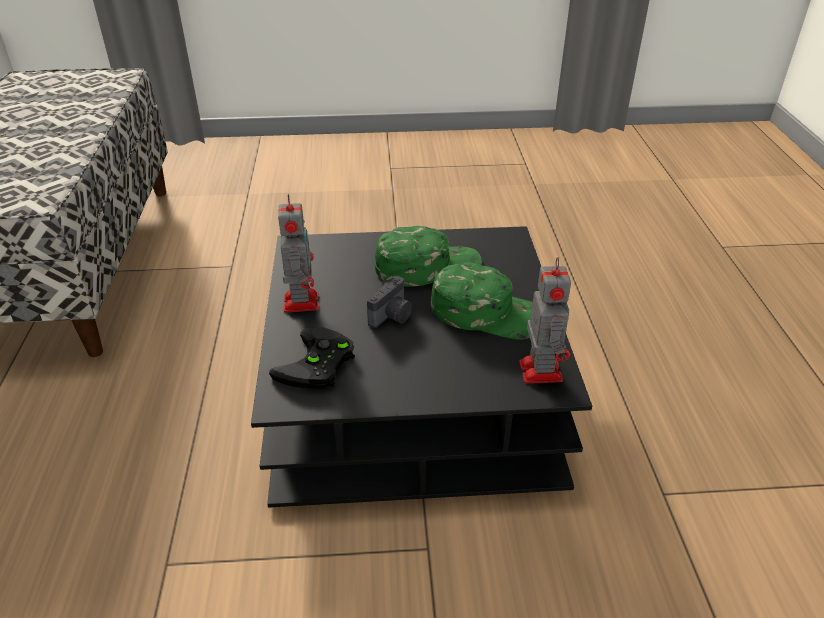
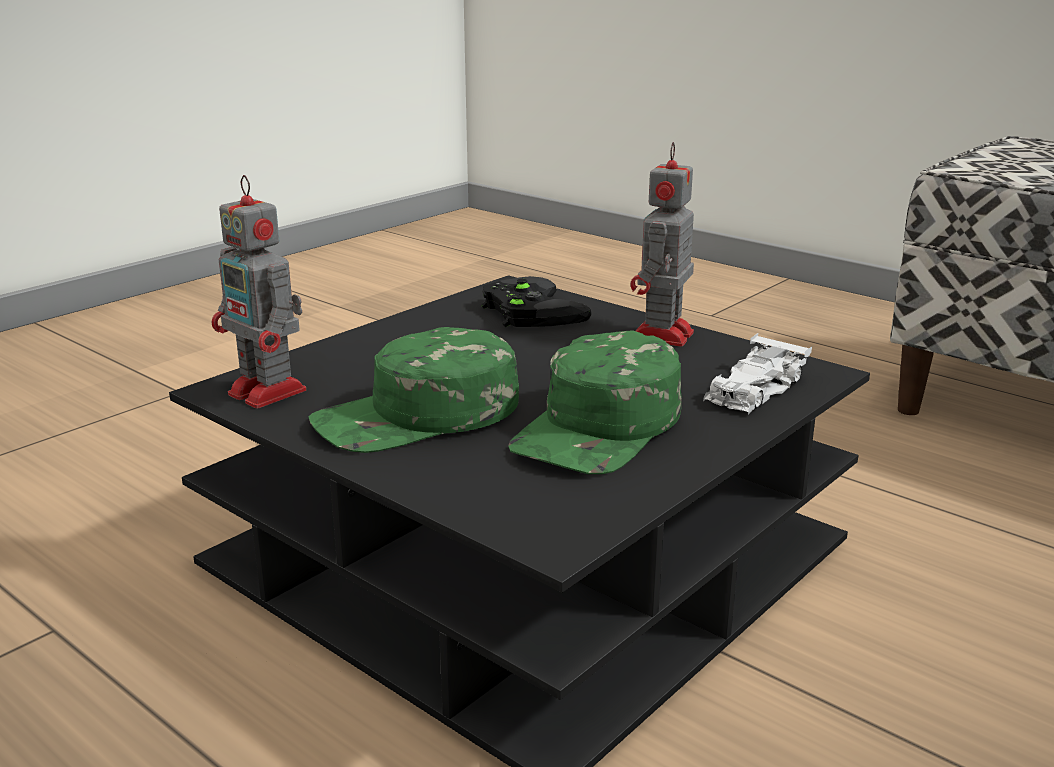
camera: 135 degrees right, 15 degrees down
toy robot [278,194,319,313] -> toy robot turned 75 degrees clockwise [630,142,694,347]
camera [367,276,412,328] -> none
none -> white toy car [703,333,812,414]

